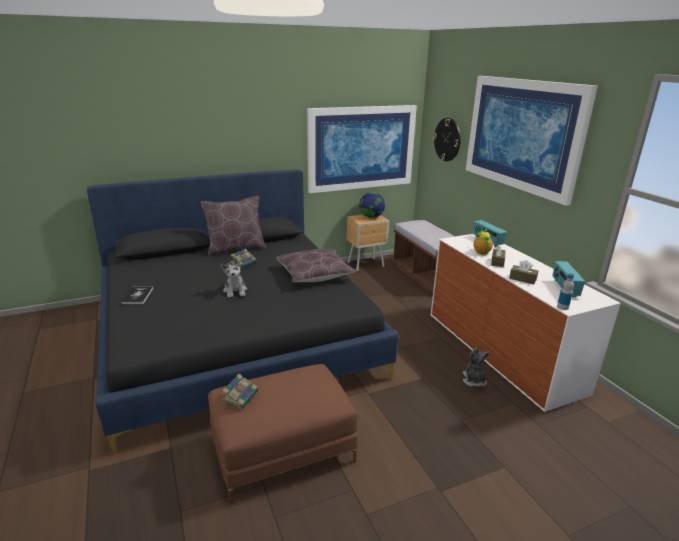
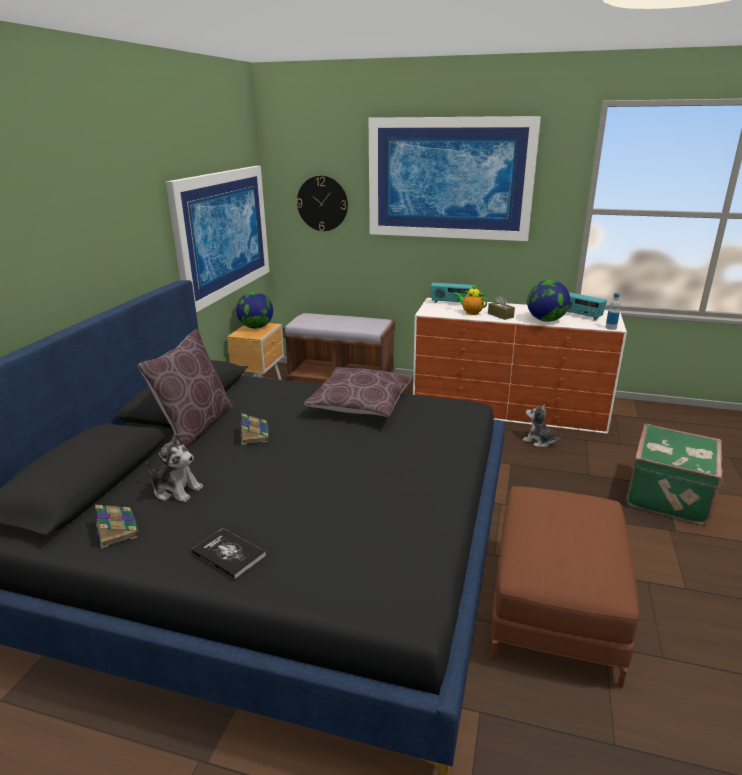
camera: 50 degrees left, 0 degrees up
plush toy [221,258,247,298] -> plush toy moved to [146,434,203,502]
book [222,374,258,409] -> book moved to [95,505,139,549]
brown tissue box [509,260,538,285] -> globe [527,280,570,322]
none -> green suitcase [626,424,723,525]

